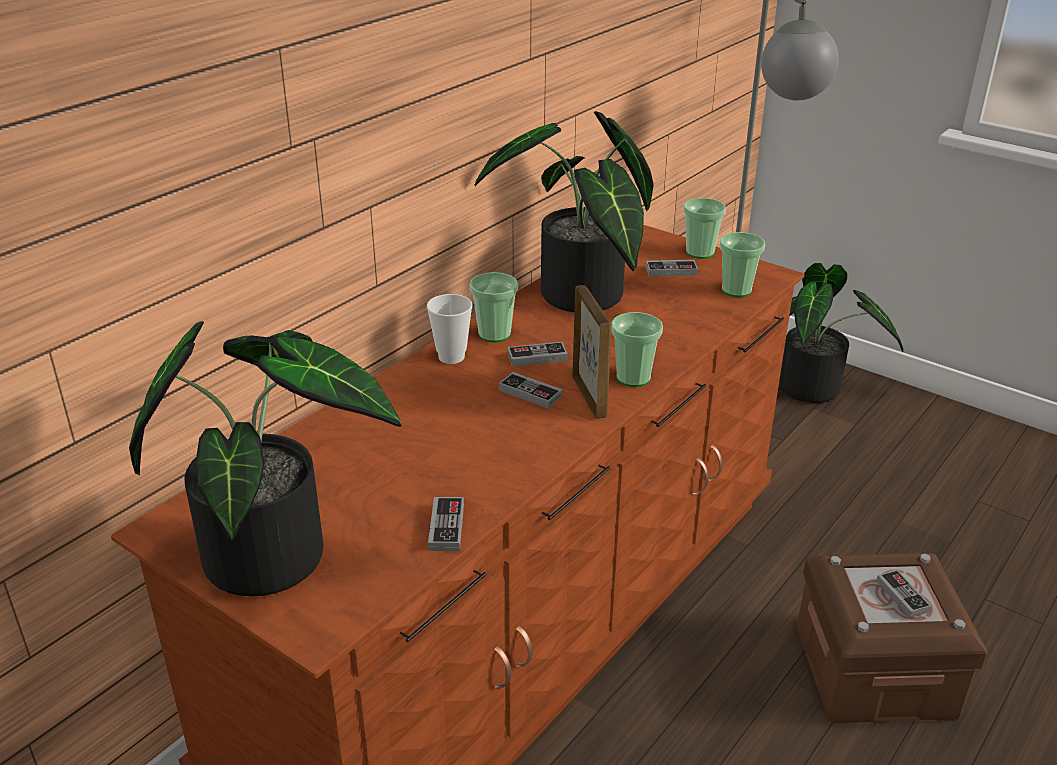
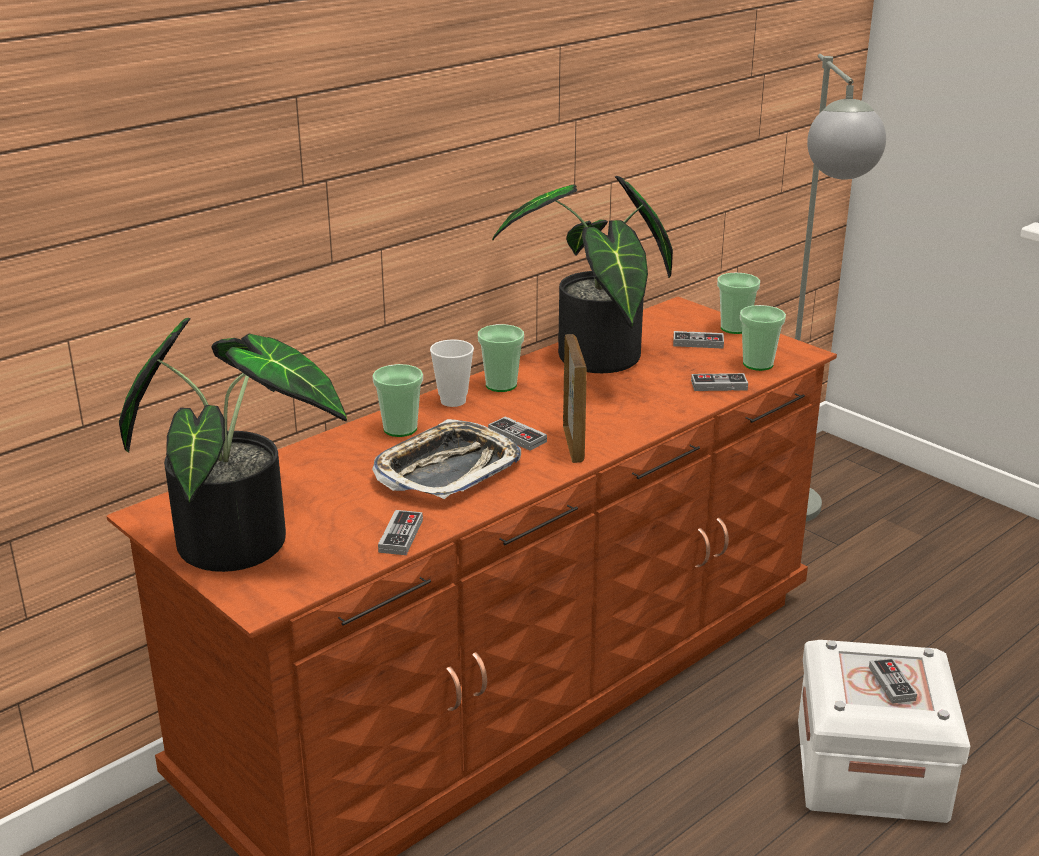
camera: 10 degrees right, 5 degrees down
game controller [508,342,568,367] -> game controller moved to [691,373,748,391]
cup [611,312,663,387] -> cup moved to [372,364,423,437]
potted plant [780,263,904,403] -> none
brown storage box [797,553,988,723] -> white storage box [798,640,970,823]
none -> tray [372,419,521,499]

